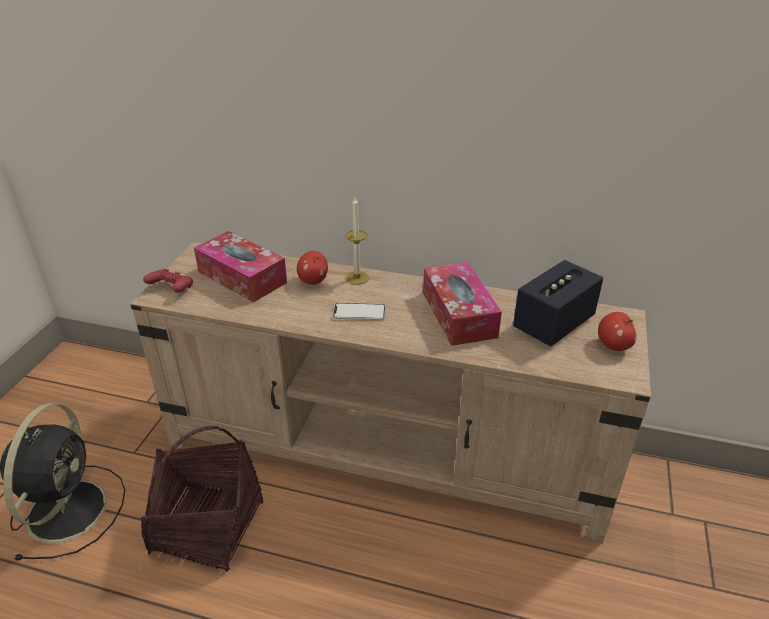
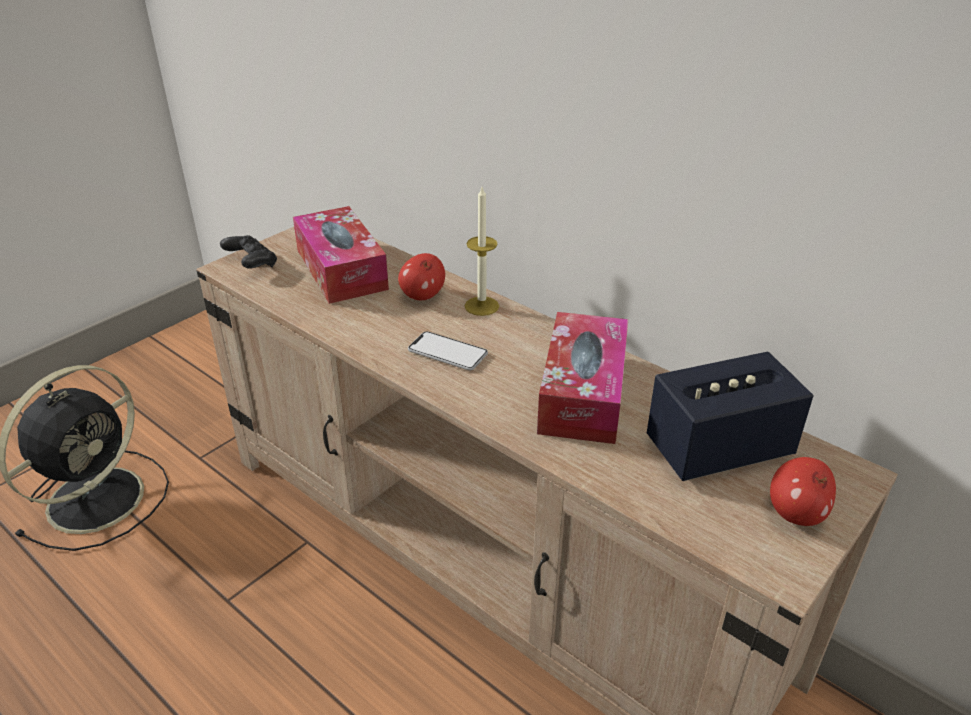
camera: 25 degrees right, 0 degrees up
basket [141,426,263,572] -> none
red game controller [143,269,193,293] -> black game controller [220,235,277,269]

